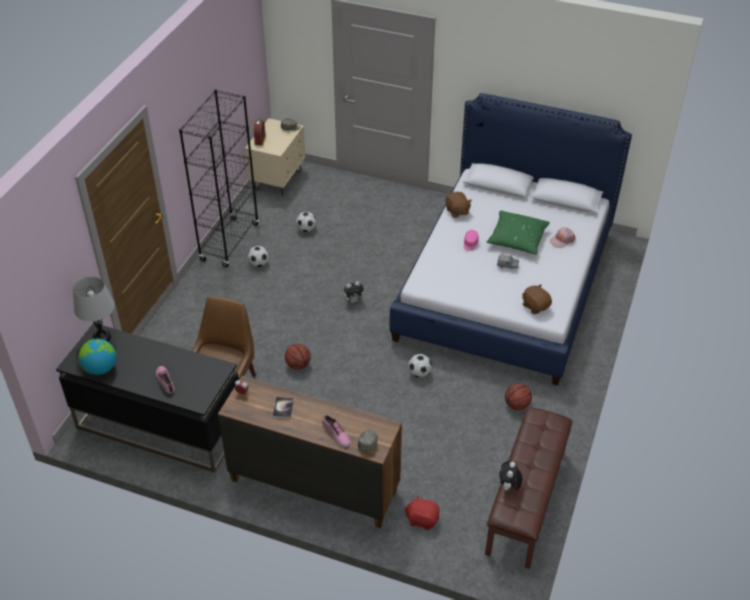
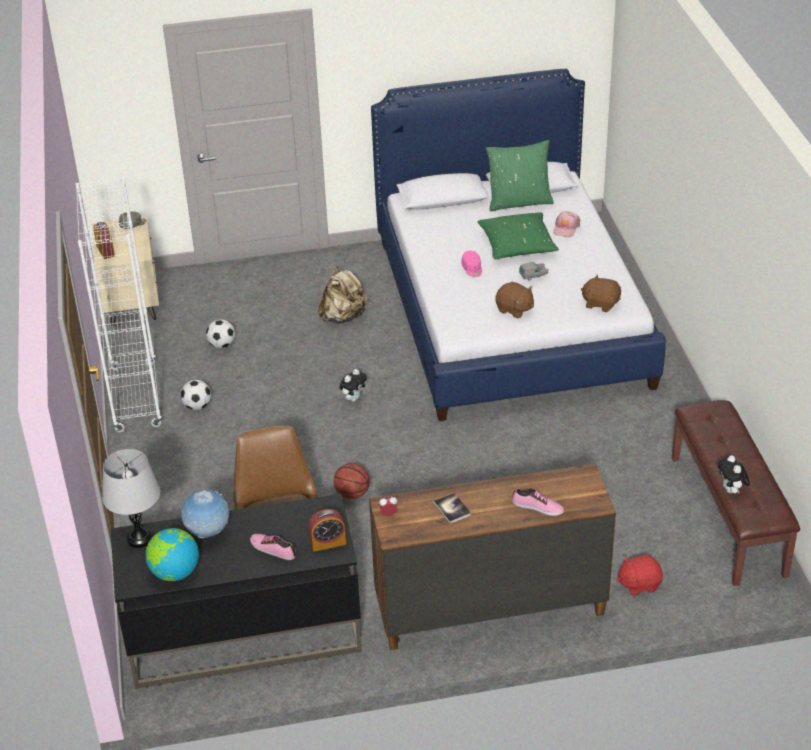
camera: 30 degrees left, 5 degrees down
black bookcase [179,89,259,267] -> white bookcase [75,177,162,432]
grey cap [358,430,378,452] -> none
football [408,354,432,378] -> none
brown plush toy [445,192,472,218] -> brown plush toy moved to [495,282,534,318]
basketball [505,383,532,410] -> none
none -> globe [181,490,229,538]
none -> alarm clock [309,509,346,552]
none -> beige backpack [318,266,368,323]
none -> green pillow [486,140,554,211]

